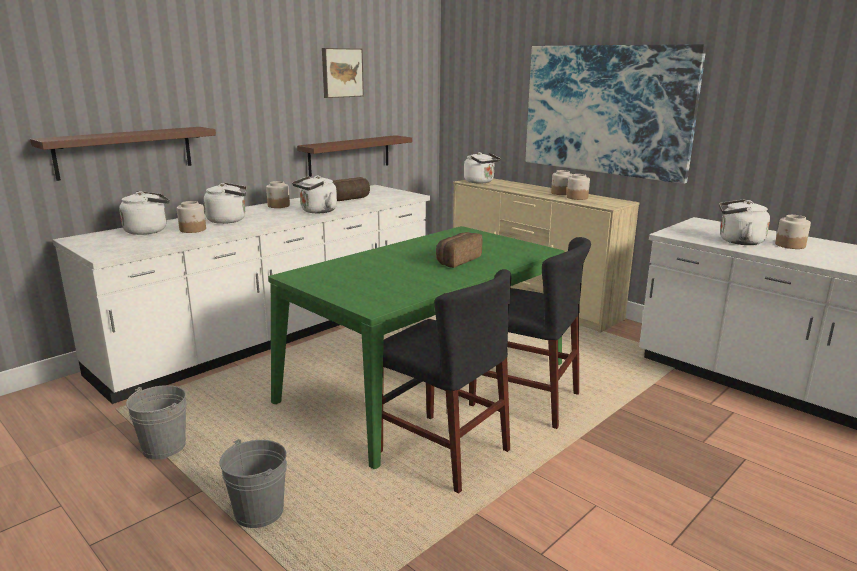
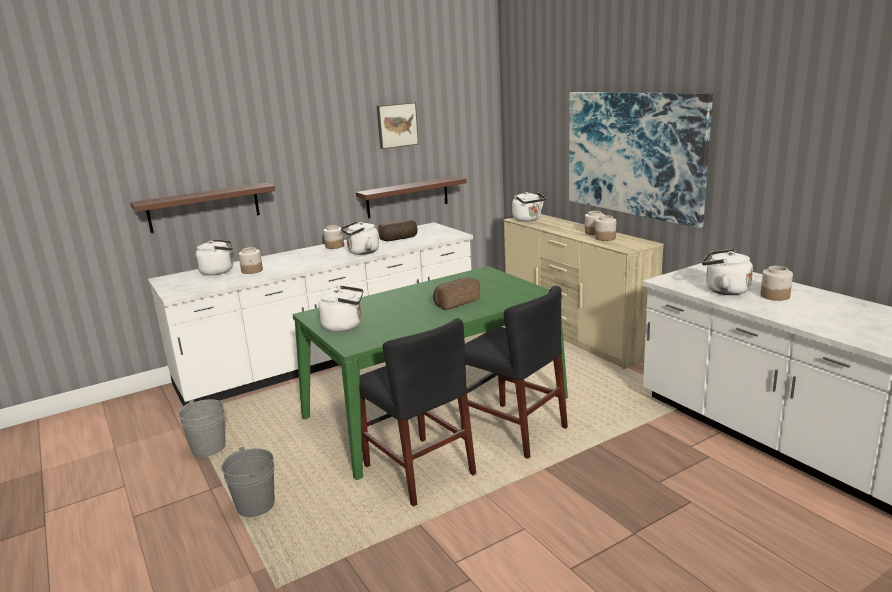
camera: 15 degrees right, 0 degrees up
white kettle [204,183,247,224] -> white kettle moved to [318,286,363,332]

